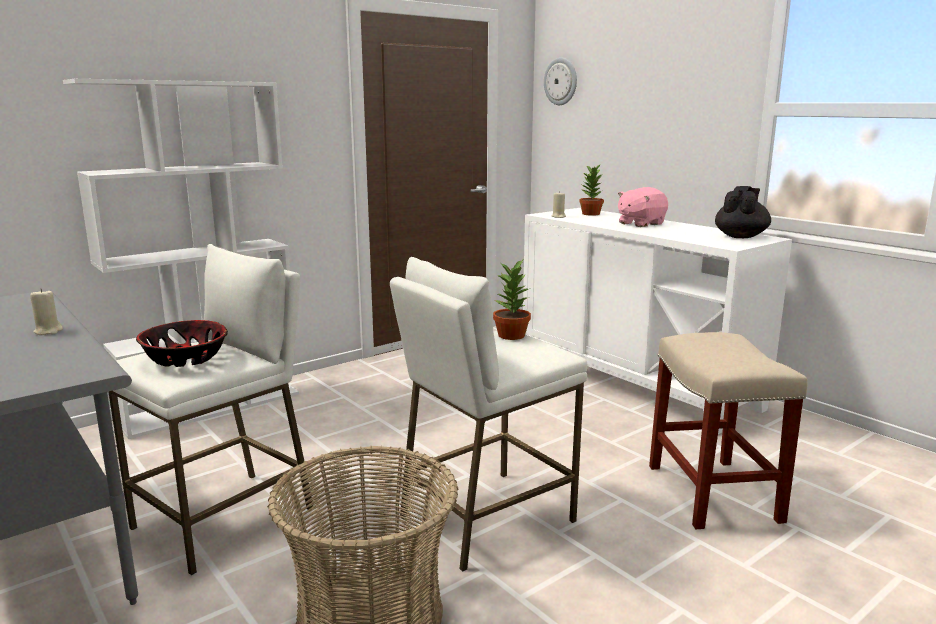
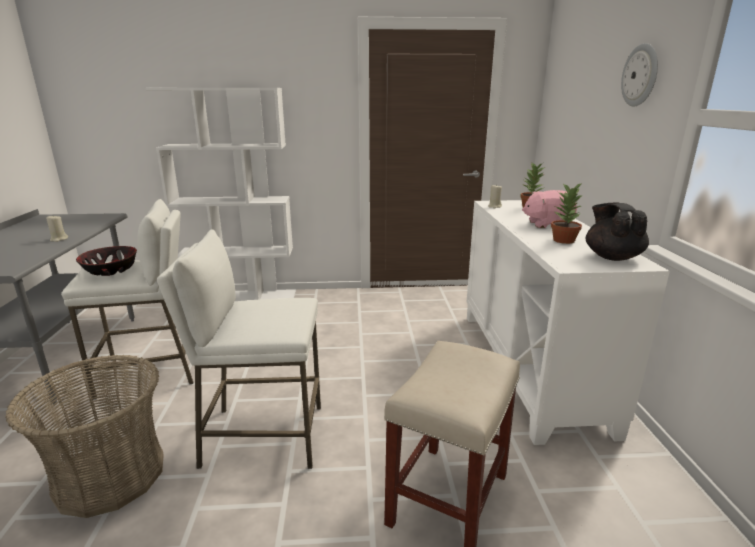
camera: 35 degrees right, 5 degrees up
potted plant [493,260,531,340] -> potted plant moved to [551,182,583,244]
wall clock [544,57,577,105] -> wall clock moved to [621,43,658,106]
black teapot [715,186,771,238] -> black teapot turned 75 degrees counterclockwise [586,202,649,261]

